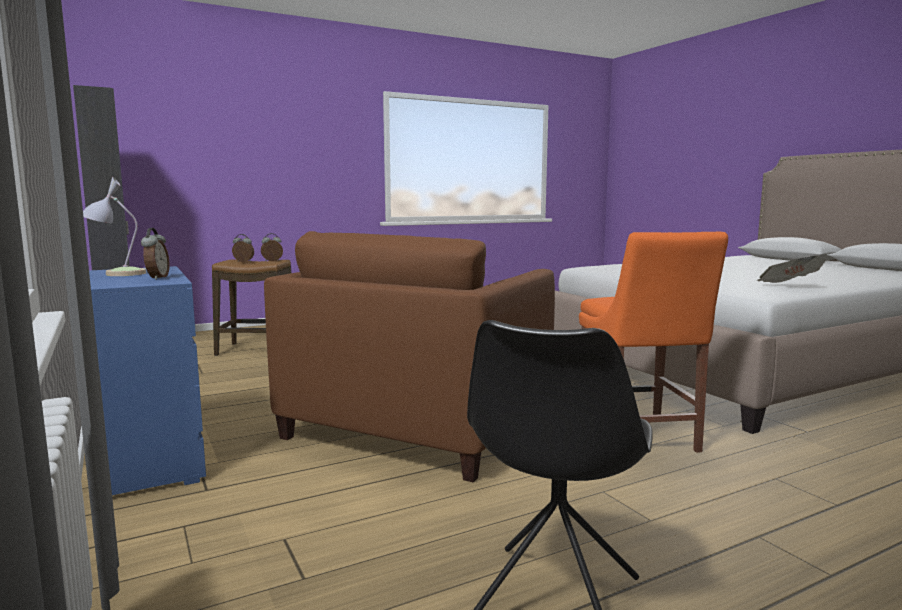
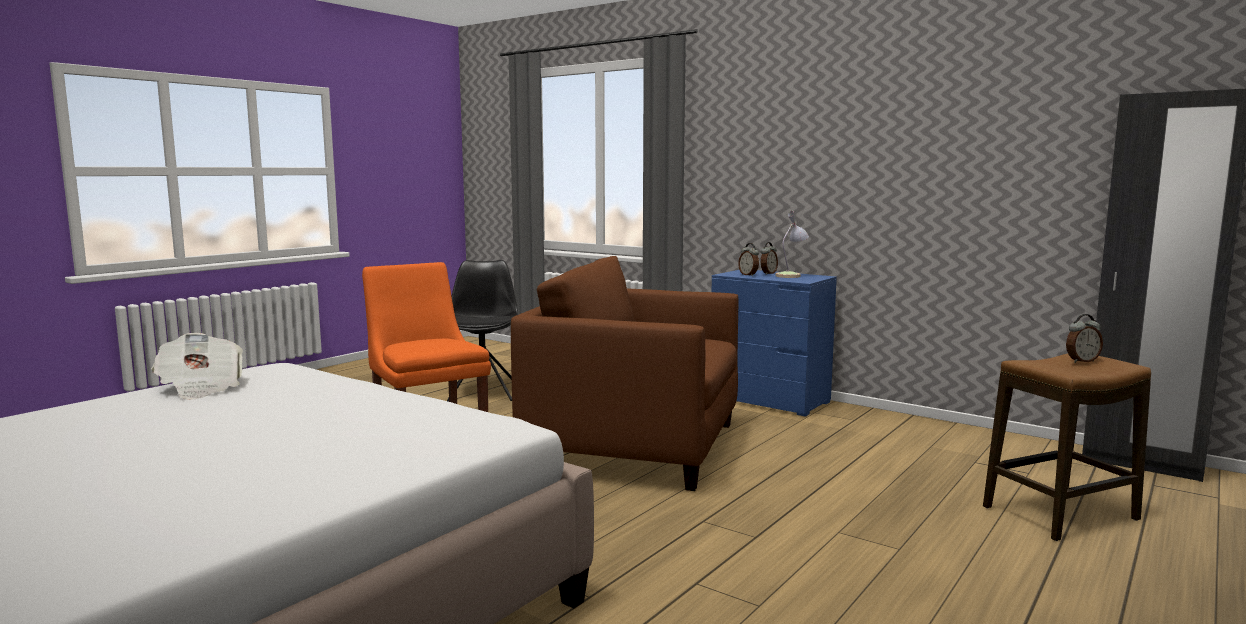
camera: 155 degrees right, 0 degrees up
alarm clock [261,233,283,261] -> alarm clock moved to [761,242,778,275]
brown armchair [264,231,555,482] -> brown armchair turned 75 degrees counterclockwise [511,256,738,491]

